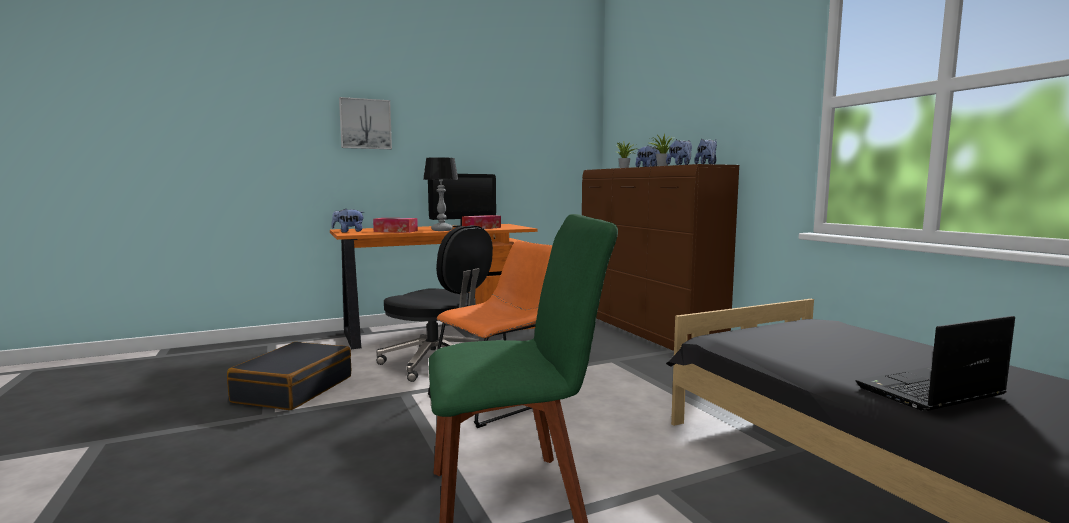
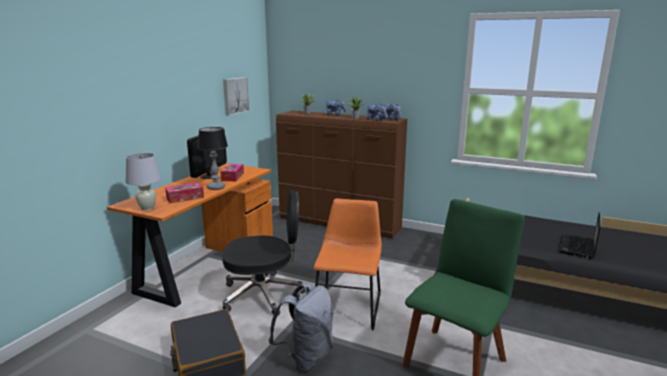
camera: 40 degrees left, 10 degrees up
plush toy [332,208,364,233] -> white table lamp [126,153,161,211]
picture [339,97,392,149] -> picture moved to [223,77,250,116]
none -> grey backpack [268,283,334,372]

